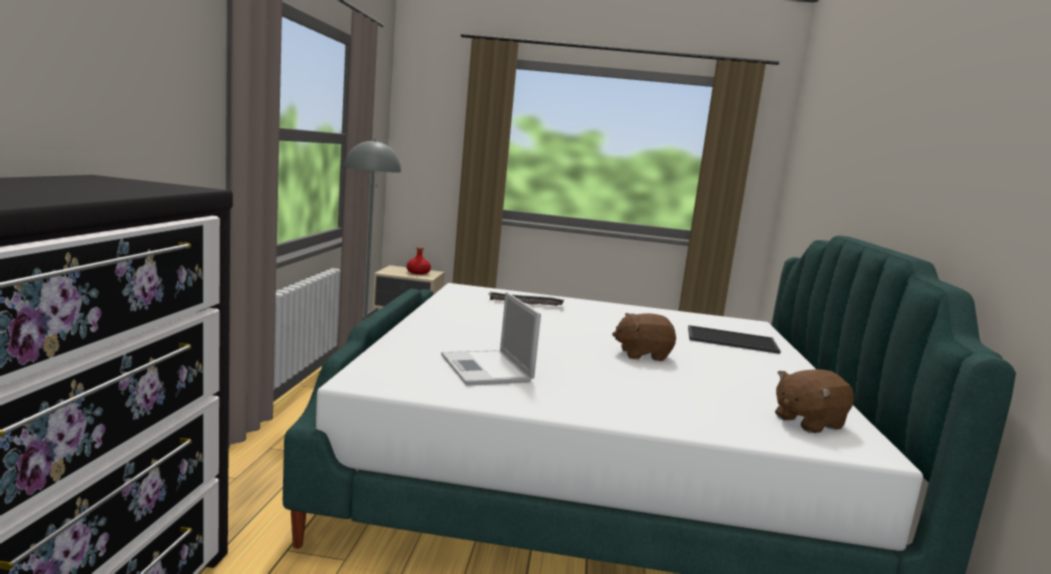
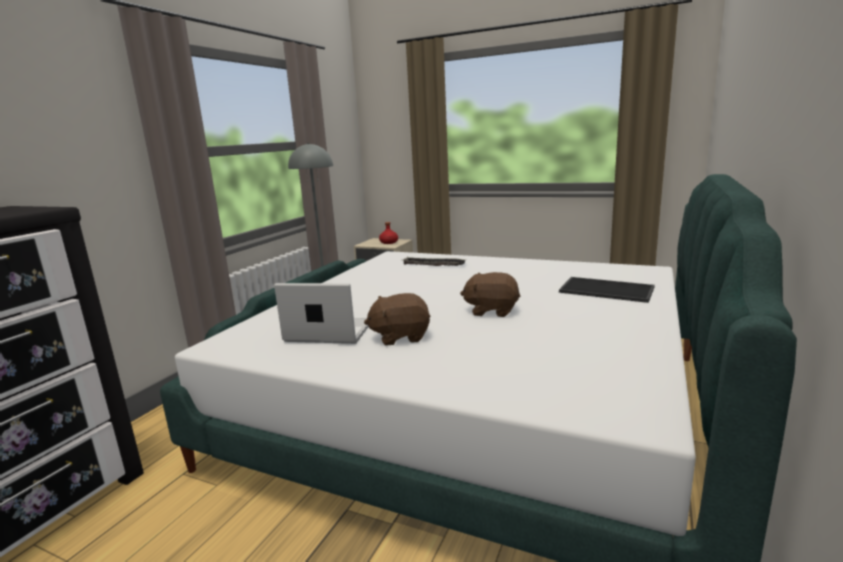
camera: 20 degrees right, 5 degrees up
laptop [441,292,541,386] -> laptop turned 105 degrees clockwise [274,283,369,344]
brown plush toy [775,369,854,433] -> brown plush toy moved to [364,293,430,345]

